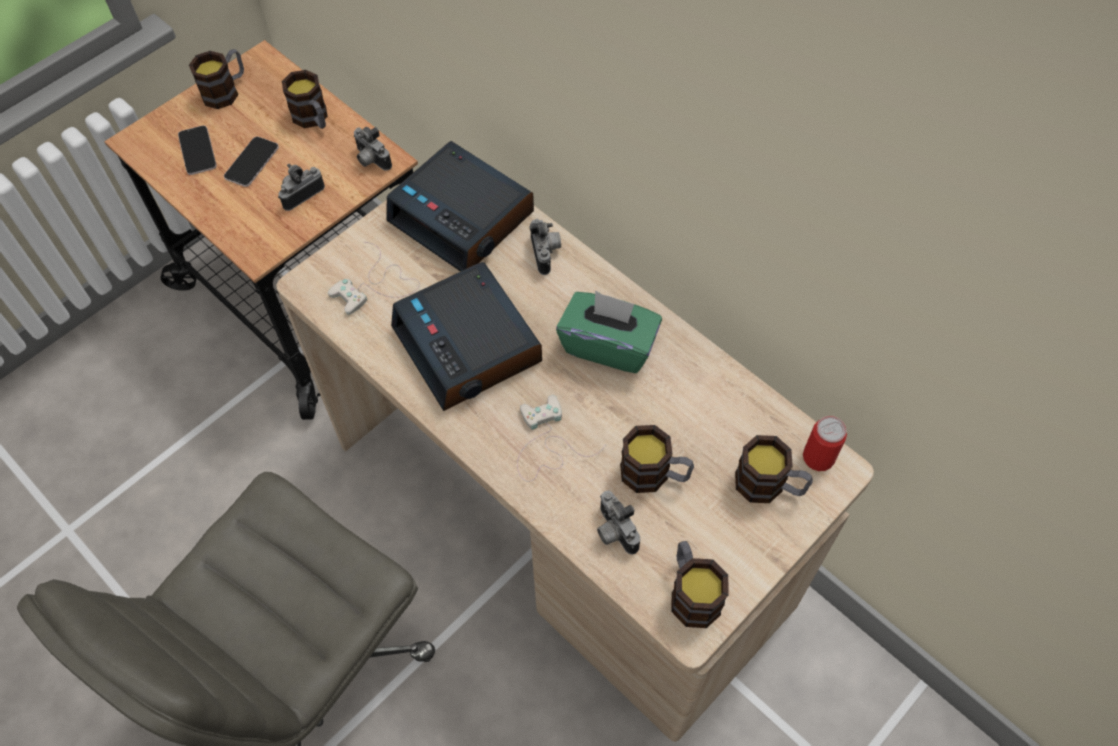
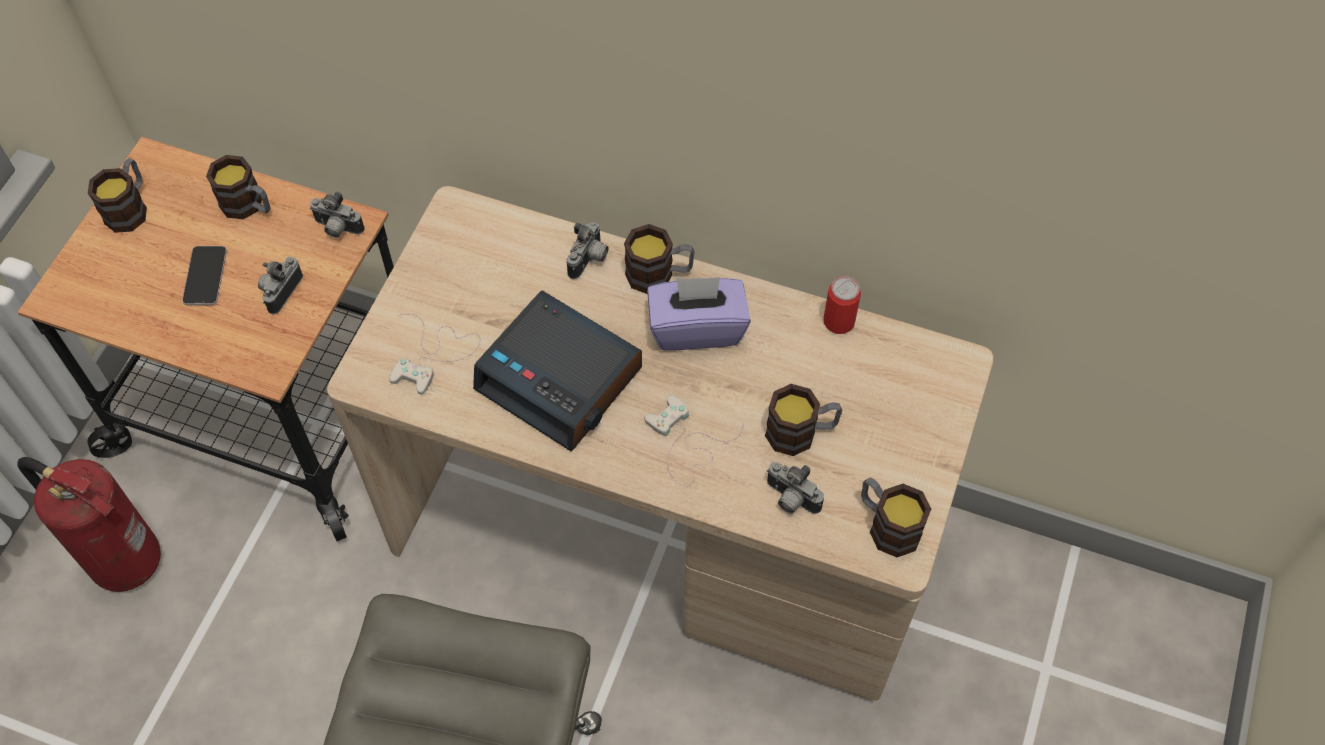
camera: 25 degrees left, 0 degrees up
phone [178,125,217,175] -> none
alarm clock [387,141,534,272] -> none
camera [529,219,561,275] -> camera turned 60 degrees clockwise [566,222,609,279]
green tissue box [556,291,662,373] -> purple tissue box [647,277,751,351]
mug [735,435,813,503] -> mug moved to [624,224,695,294]
can [803,416,847,471] -> can moved to [823,276,861,334]
none -> fire extinguisher [17,457,161,592]

